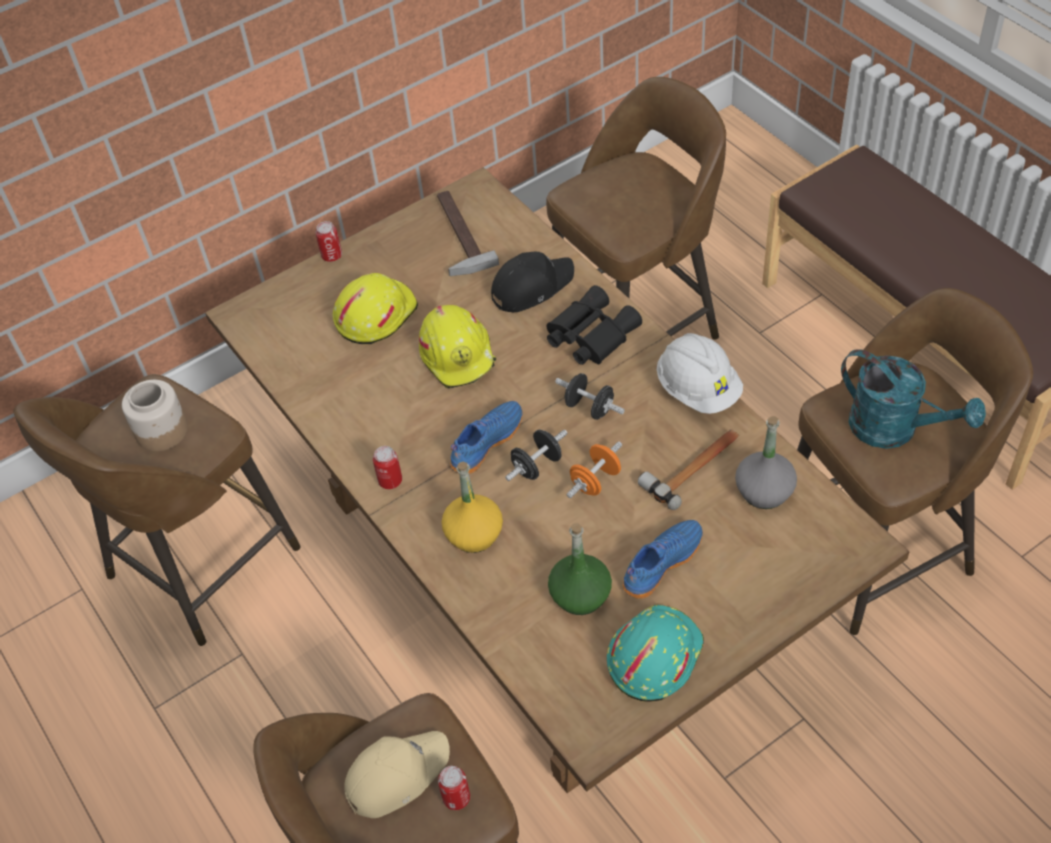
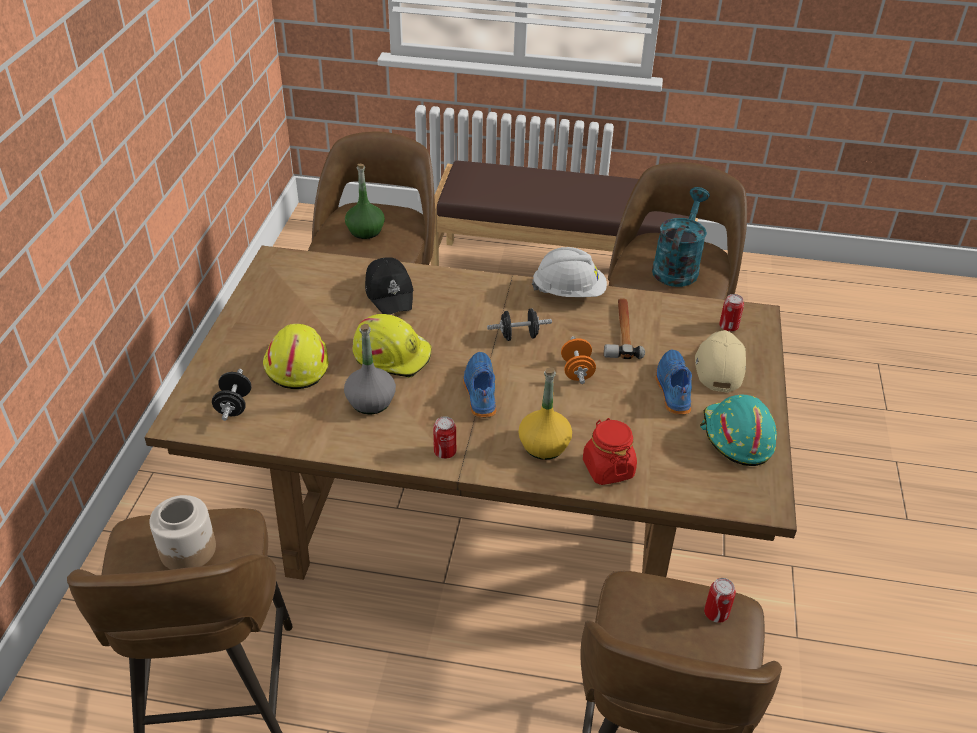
camera: 50 degrees left, 10 degrees down
can [315,221,342,262] -> can moved to [719,294,744,331]
beige cap [344,731,450,818] -> beige cap moved to [695,330,746,393]
hammer [437,191,499,276] -> none
black cap [491,252,574,312] -> black cap turned 150 degrees clockwise [365,257,413,315]
black dumbbell [505,430,567,481] -> black dumbbell moved to [212,369,251,421]
black binoculars [547,285,642,365] -> none
green bottle [548,523,612,615] -> green bottle moved to [345,164,385,239]
grey bottle [735,416,797,509] -> grey bottle moved to [344,324,396,414]
turquoise watering can [841,349,986,449] -> turquoise watering can turned 60 degrees counterclockwise [652,187,710,287]
none -> red jar [583,418,637,485]

